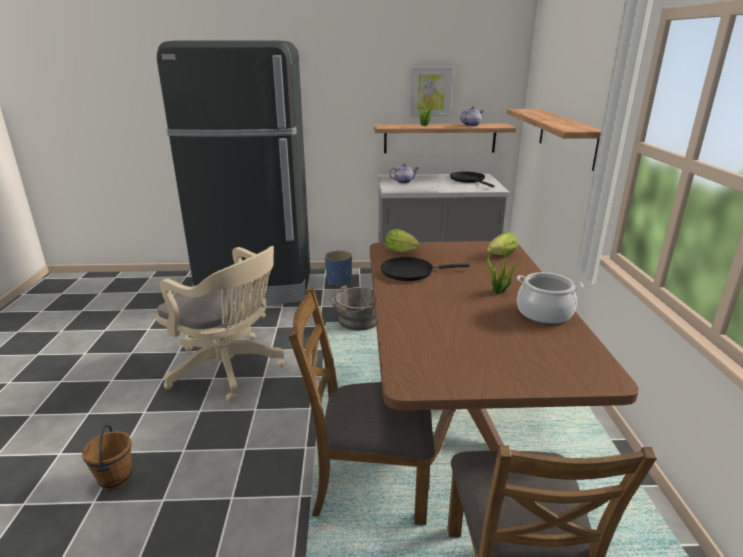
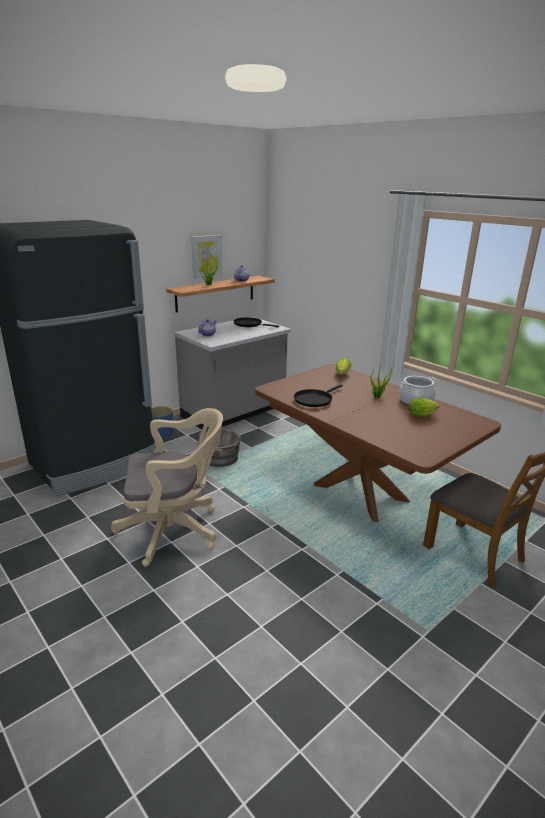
camera: 40 degrees left, 0 degrees up
brown bucket [82,425,132,491] -> none
brown chair [289,287,435,525] -> none
lettuce [385,229,420,252] -> lettuce moved to [408,398,439,417]
shelf [507,109,601,171] -> none

